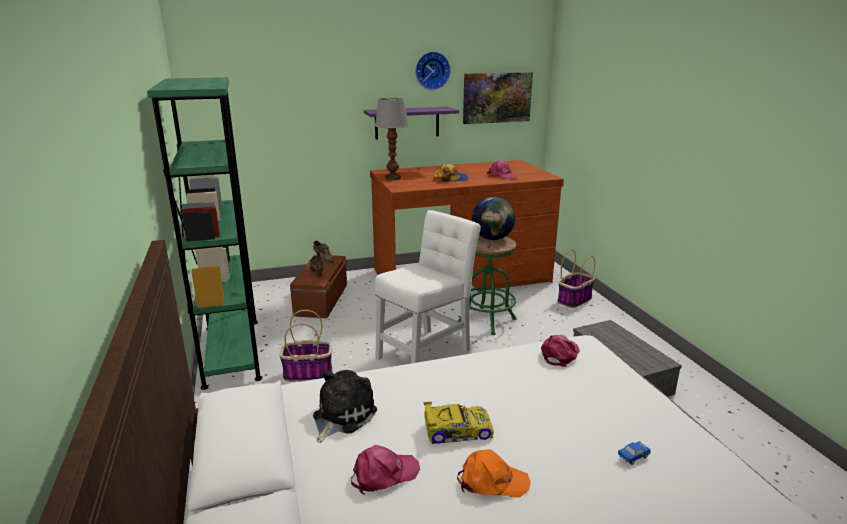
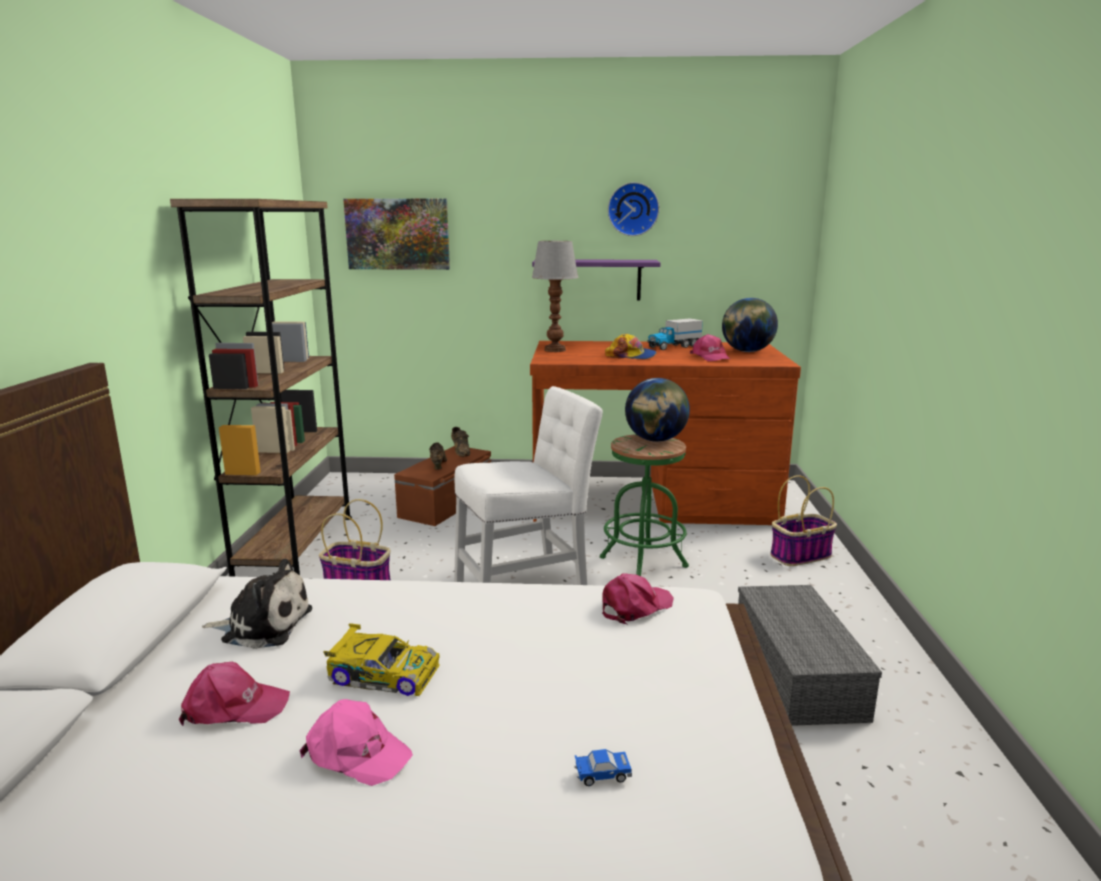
camera: 20 degrees right, 5 degrees down
green bookcase [147,77,262,390] -> brown bookcase [170,199,352,577]
plush toy [313,370,377,443] -> plush toy turned 45 degrees clockwise [202,559,312,649]
orange cap [457,449,531,498] -> pink cap [299,699,413,786]
picture [463,72,533,124] -> picture moved to [343,199,450,270]
none -> toy truck [647,318,703,350]
none -> globe [722,298,778,352]

